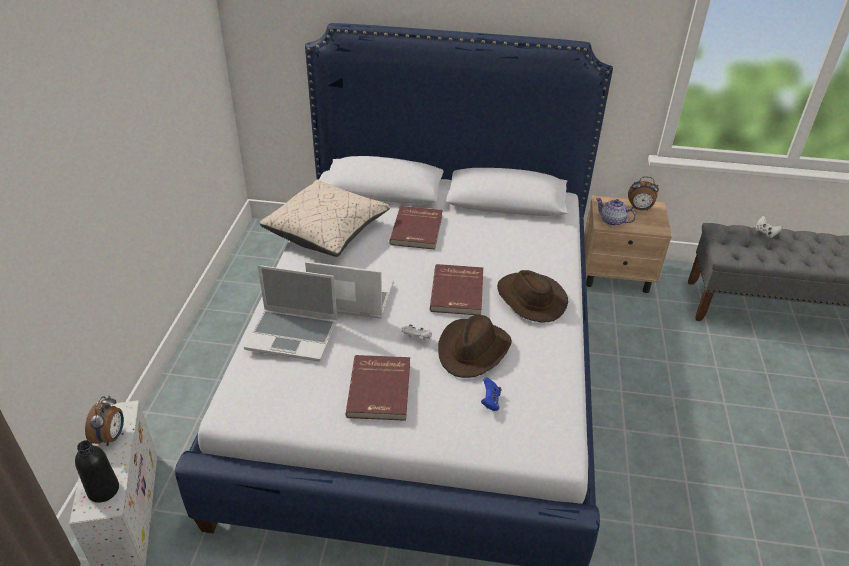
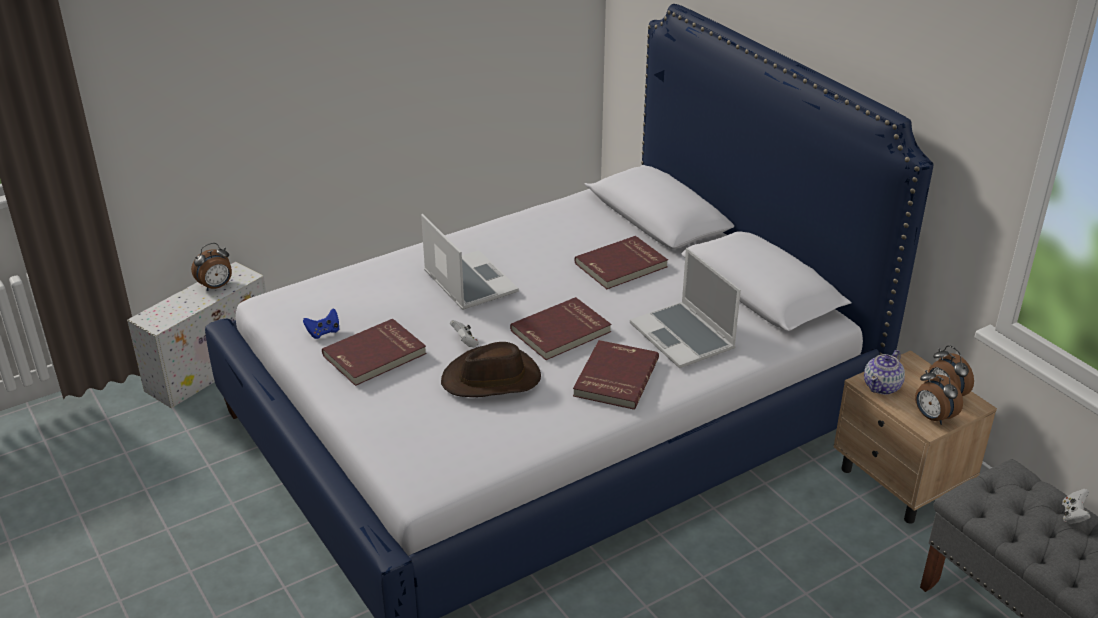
camera: 50 degrees right, 5 degrees down
black bottle [75,440,119,503] -> none
laptop [244,265,338,362] -> laptop moved to [630,248,741,368]
beige pillow [260,180,390,257] -> none
blue game controller [481,377,501,411] -> blue game controller moved to [303,309,339,339]
brown hat [497,270,568,322] -> red book [573,340,659,410]
teapot [596,198,636,226] -> teapot turned 135 degrees counterclockwise [864,350,905,395]
none -> alarm clock [915,367,963,425]

